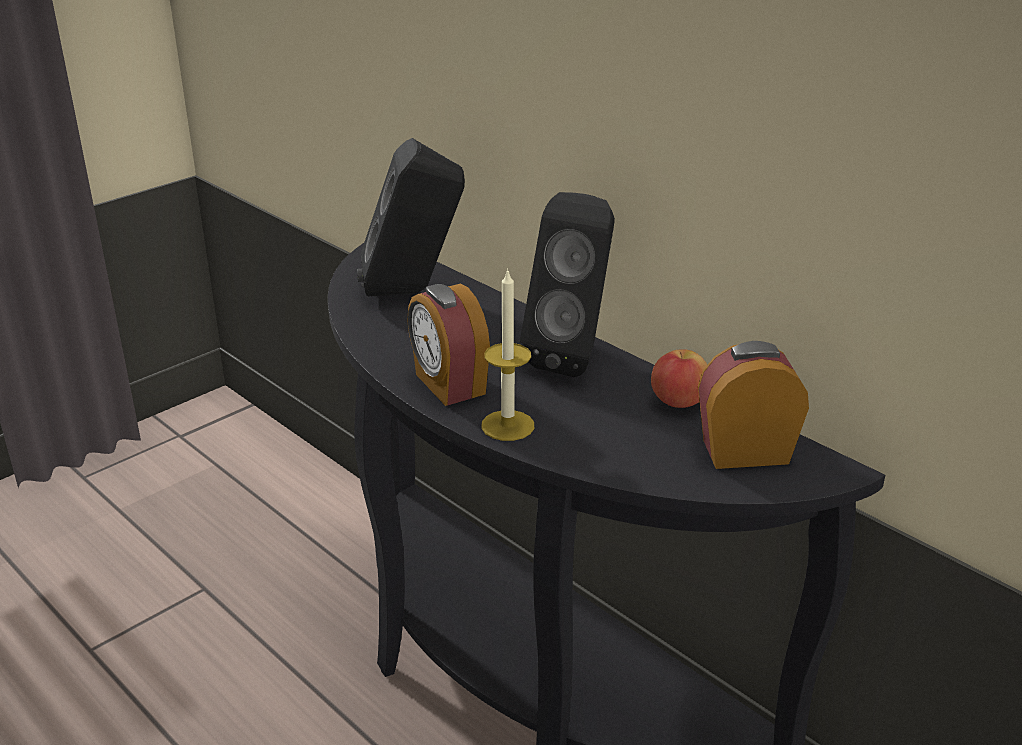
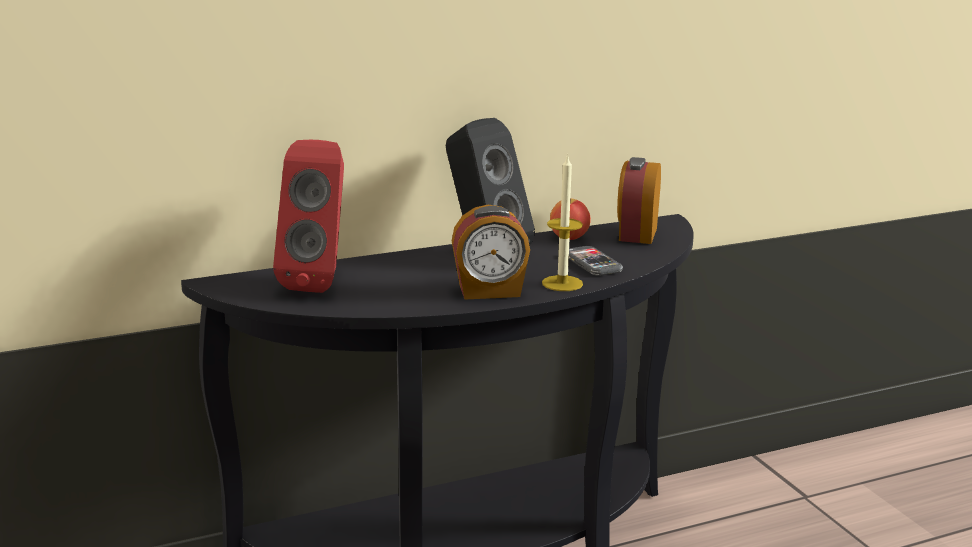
camera: 70 degrees left, 10 degrees down
black speaker [357,138,465,297] -> red speaker [273,140,344,293]
none -> phone [569,246,623,276]

